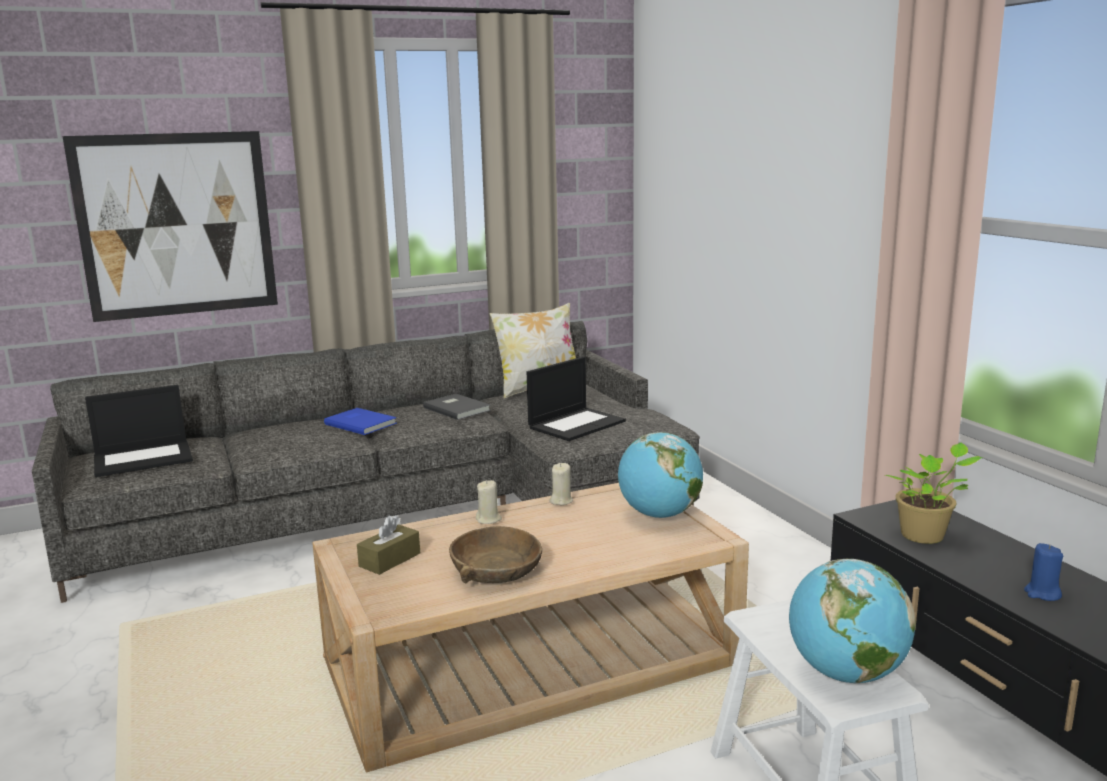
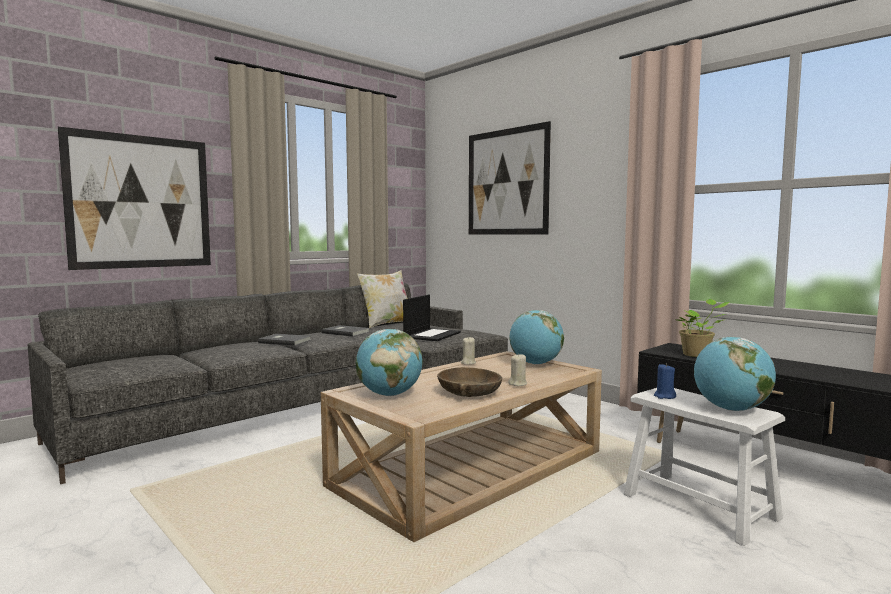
camera: 20 degrees left, 10 degrees down
laptop [85,385,193,477] -> none
blue book [324,408,397,435] -> grey book [258,334,311,346]
brown tissue box [357,516,420,575] -> globe [356,329,423,396]
beige candle [476,480,502,524] -> beige candle moved to [508,353,527,386]
blue candle [1024,543,1063,601] -> blue candle moved to [654,363,676,399]
none -> picture [469,121,551,235]

